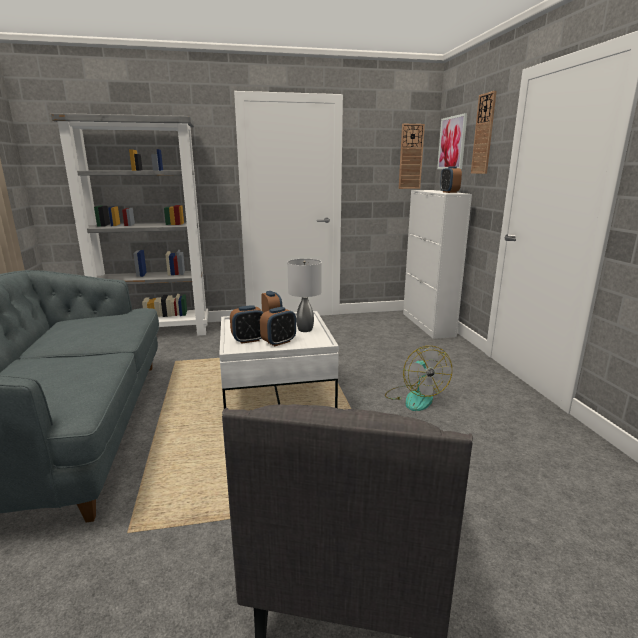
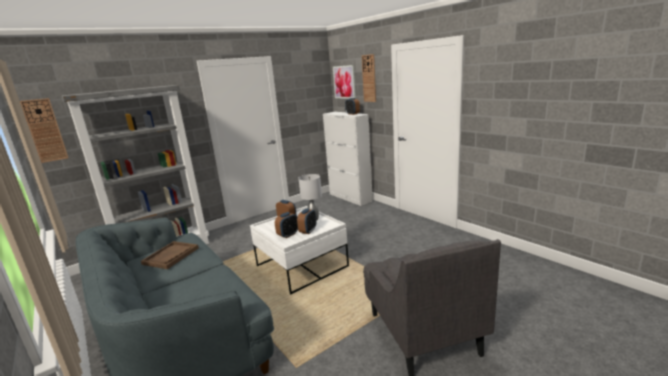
camera: 25 degrees left, 0 degrees up
fan [385,346,452,411] -> none
wall clock [399,124,425,189] -> wall clock moved to [20,98,68,163]
none -> brown tray [141,241,199,269]

